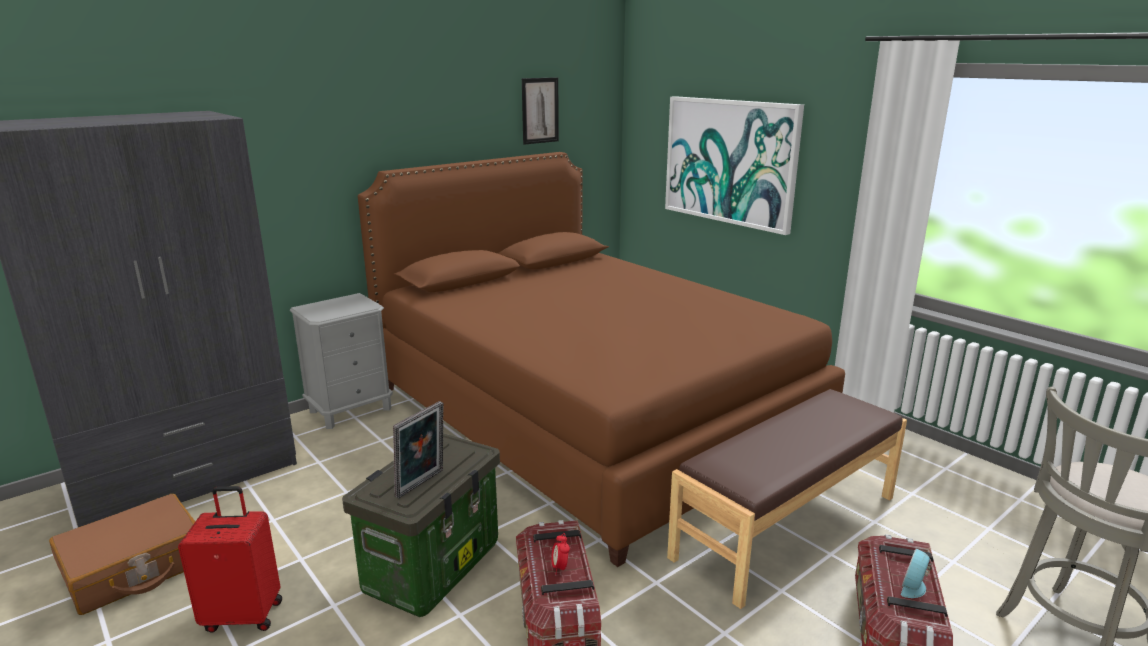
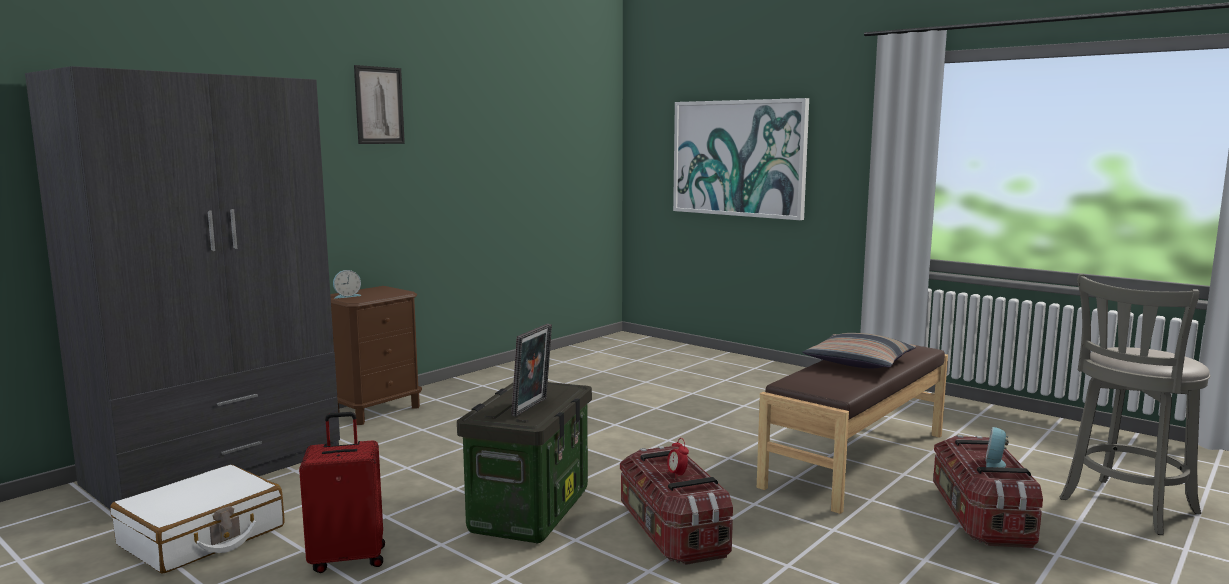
camera: 10 degrees left, 10 degrees down
brown suitcase [49,494,195,615] -> white suitcase [110,465,284,574]
grey nightstand [290,293,393,429] -> brown nightstand [330,286,422,425]
brown bed [358,152,845,567] -> none
picture [522,77,559,145] -> picture moved to [354,65,405,144]
none -> alarm clock [333,270,362,299]
none -> pillow [802,333,916,368]

